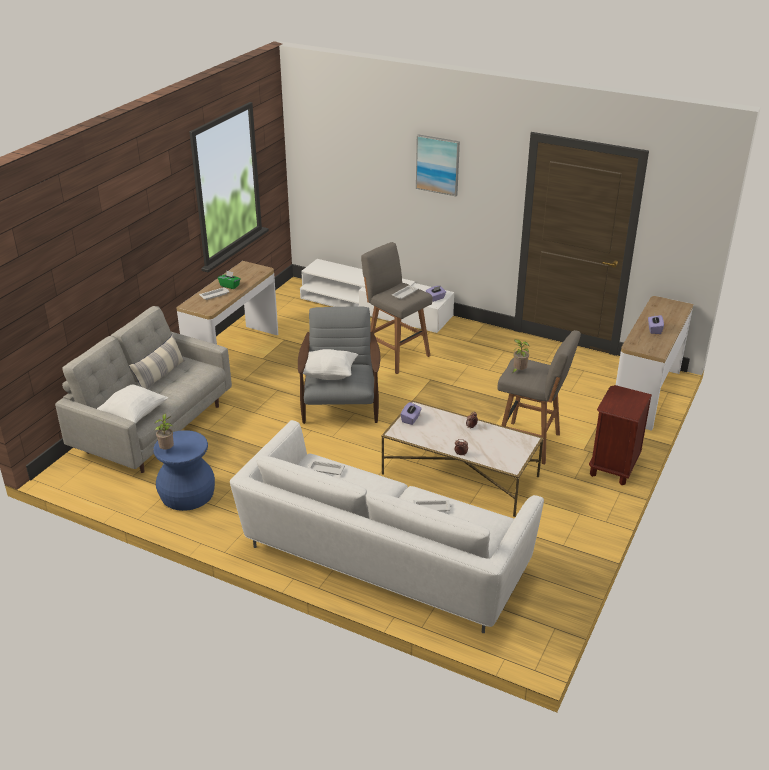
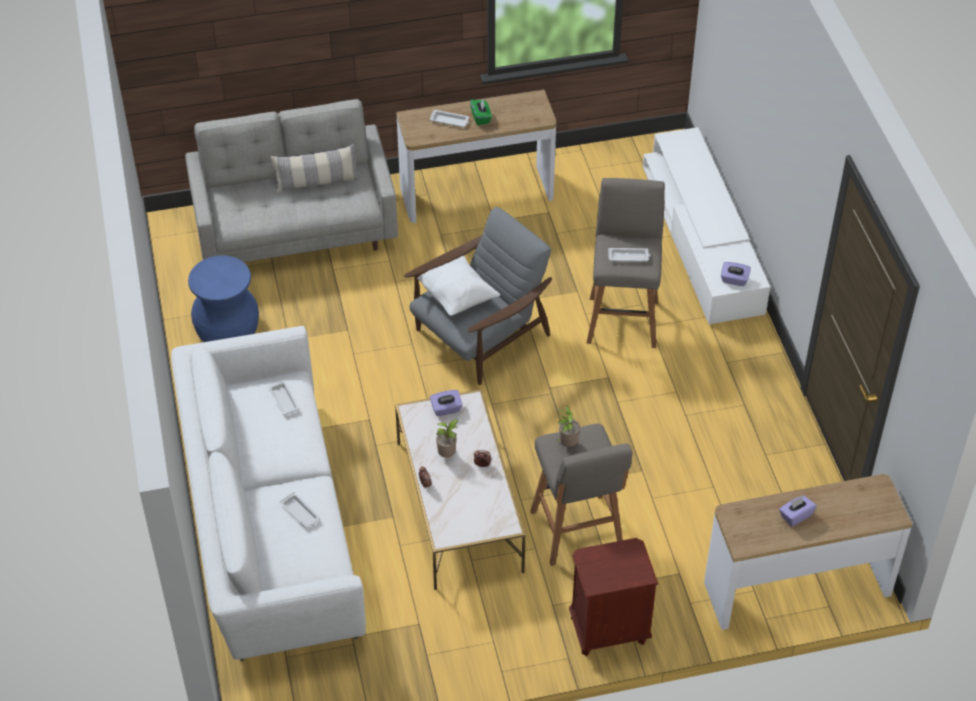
camera: 50 degrees right, 15 degrees up
white pillow [97,385,168,424] -> none
potted plant [155,414,174,449] -> potted plant moved to [436,419,458,458]
picture [416,134,460,196] -> none

